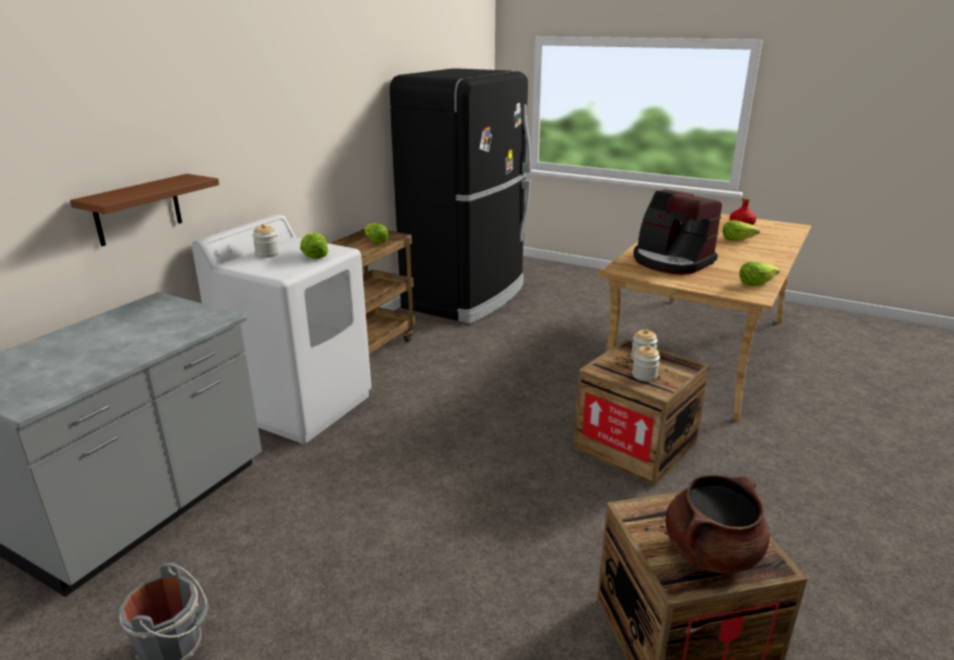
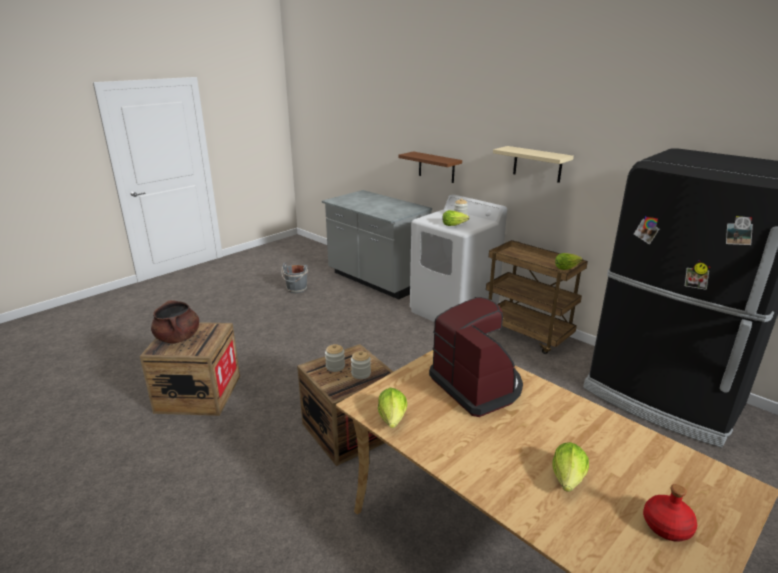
camera: 105 degrees right, 0 degrees up
coffee machine [633,189,722,275] -> coffee machine turned 90 degrees clockwise [429,297,523,417]
none -> beige shelf [493,146,574,183]

